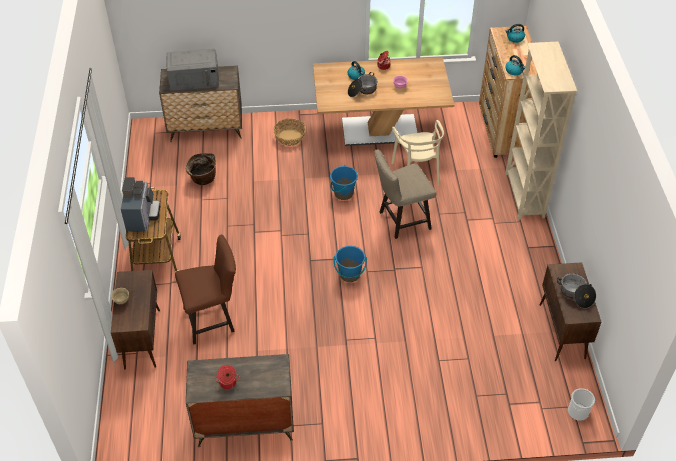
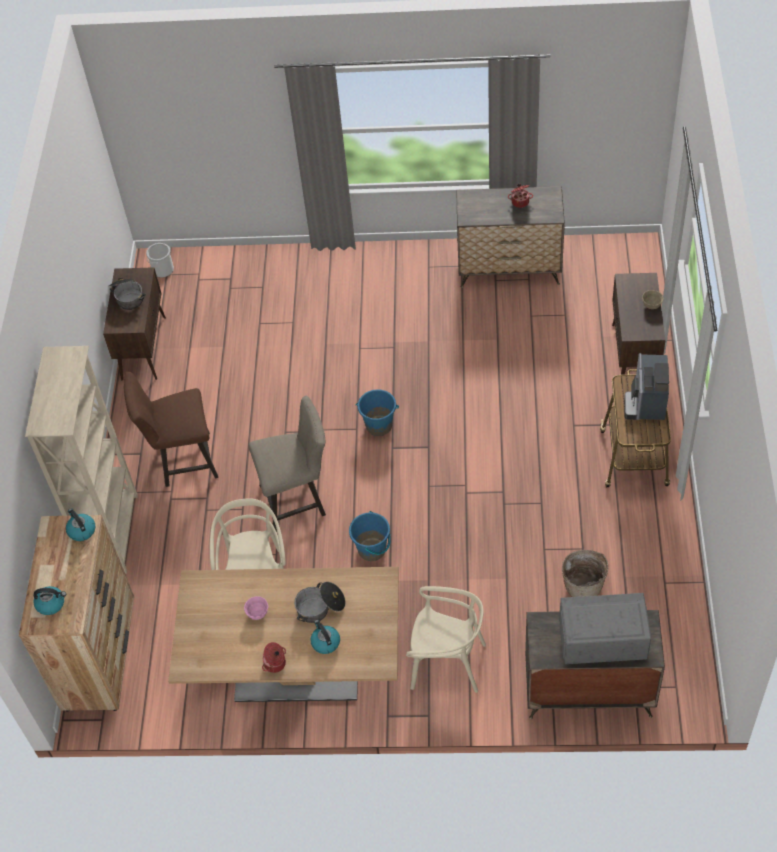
camera: 170 degrees left, 5 degrees up
brown stool [175,234,236,345] -> brown stool moved to [124,372,218,487]
basket [273,118,306,146] -> beige chair [406,586,486,693]

